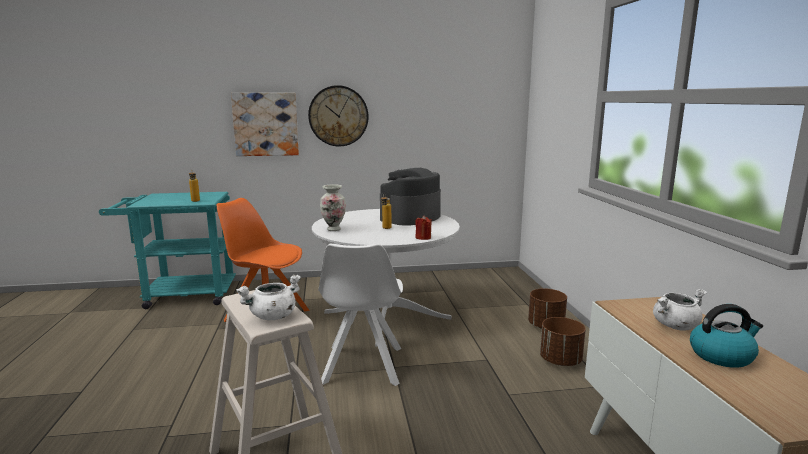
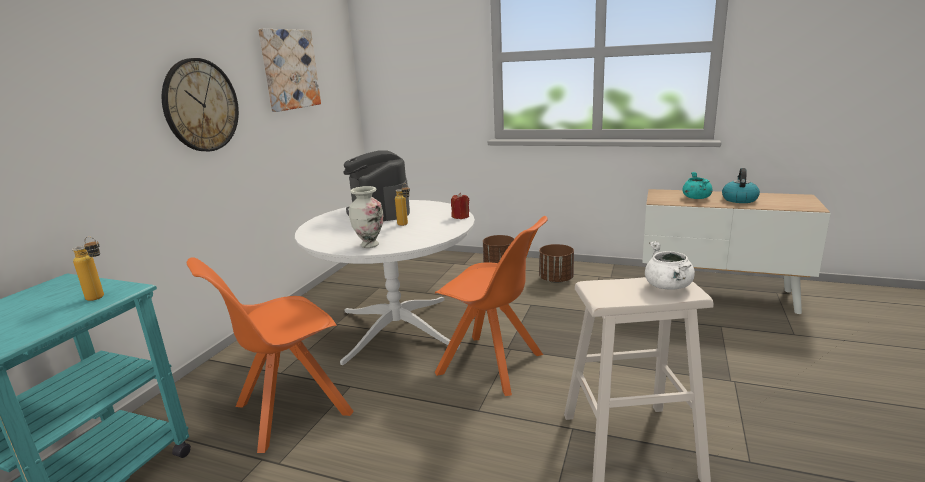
camera: 60 degrees left, 5 degrees up
picture [231,93,299,156] -> picture moved to [258,29,321,112]
white chair [318,244,403,386] -> orange chair [435,216,548,396]
white cooking pot [653,289,707,331] -> turquoise cooking pot [682,172,712,199]

